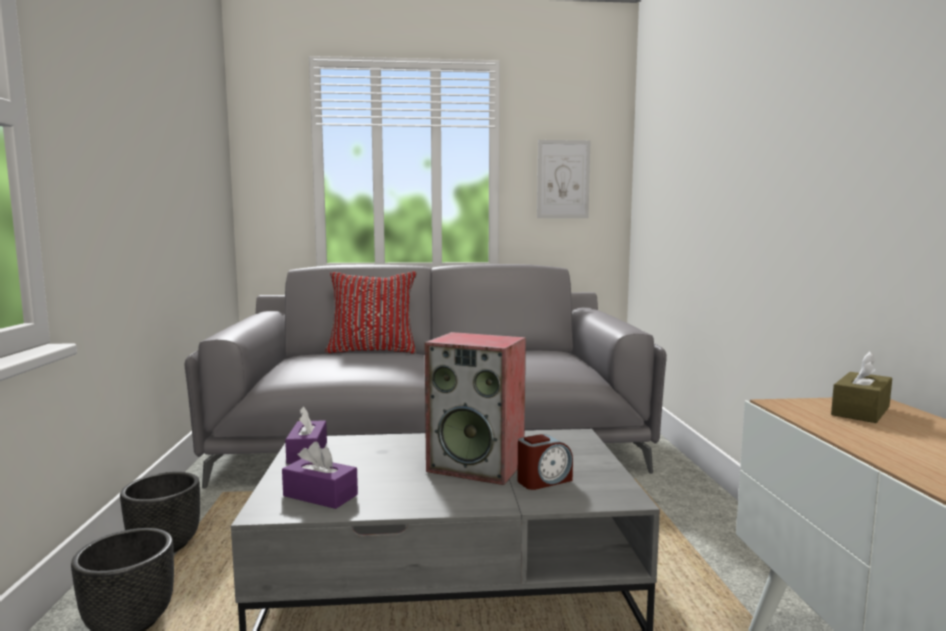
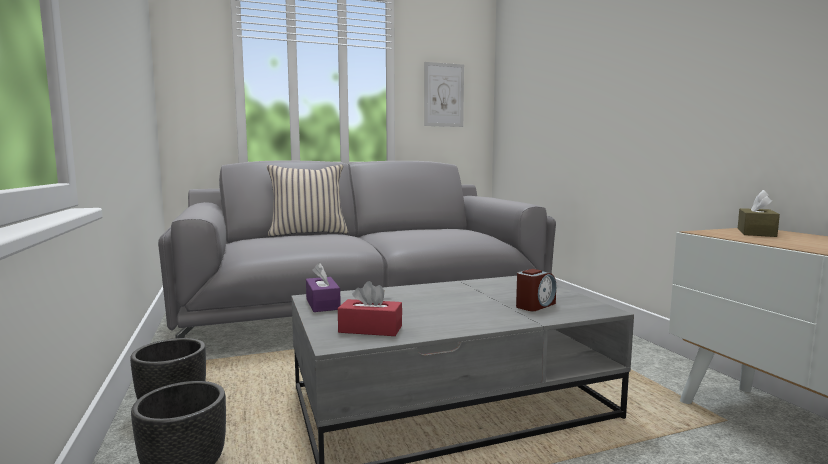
camera: 15 degrees left, 0 degrees up
purple tissue box [282,441,358,509] -> red tissue box [338,281,402,336]
red pillow [325,271,417,354] -> beige pillow [267,164,348,236]
speaker [425,332,526,485] -> none

